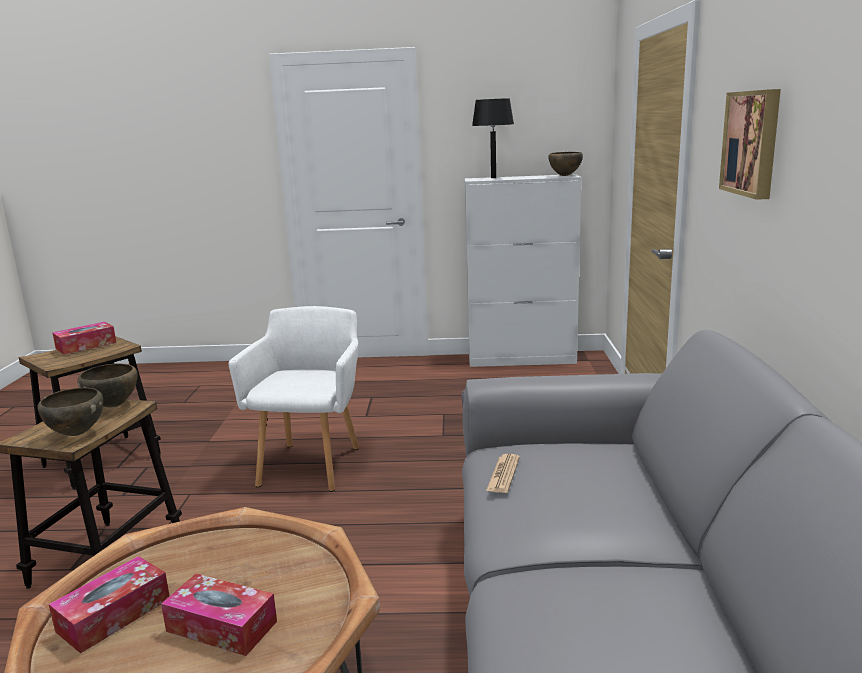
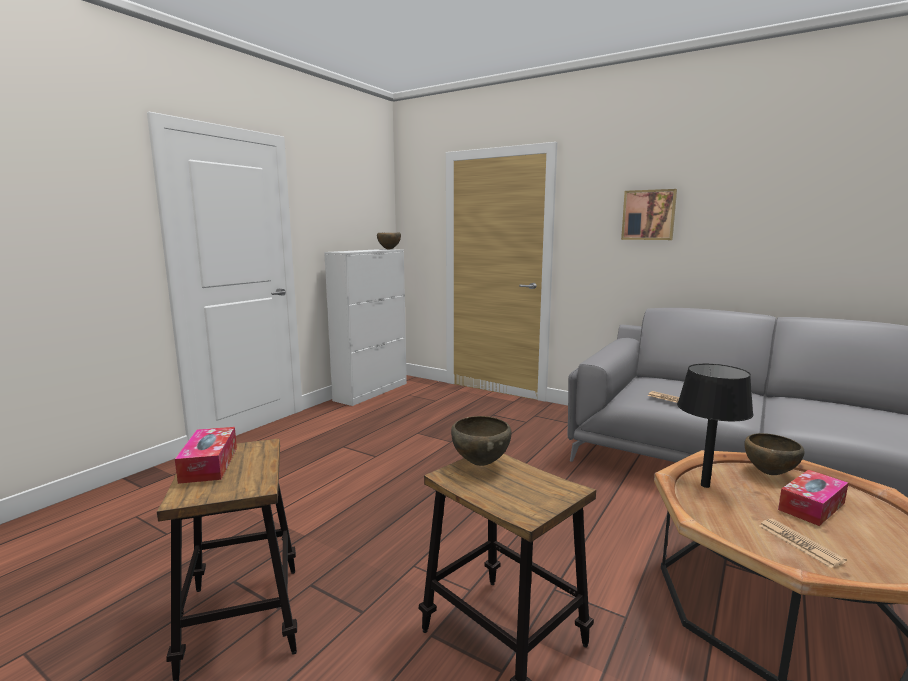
camera: 60 degrees left, 5 degrees down
brown bowl [37,388,103,436] -> brown bowl moved to [744,433,804,475]
tissue box [49,556,170,653] -> newspaper [759,519,847,568]
white armchair [228,306,359,491] -> none
black table lamp [472,98,514,178] -> black table lamp moved to [677,364,754,488]

